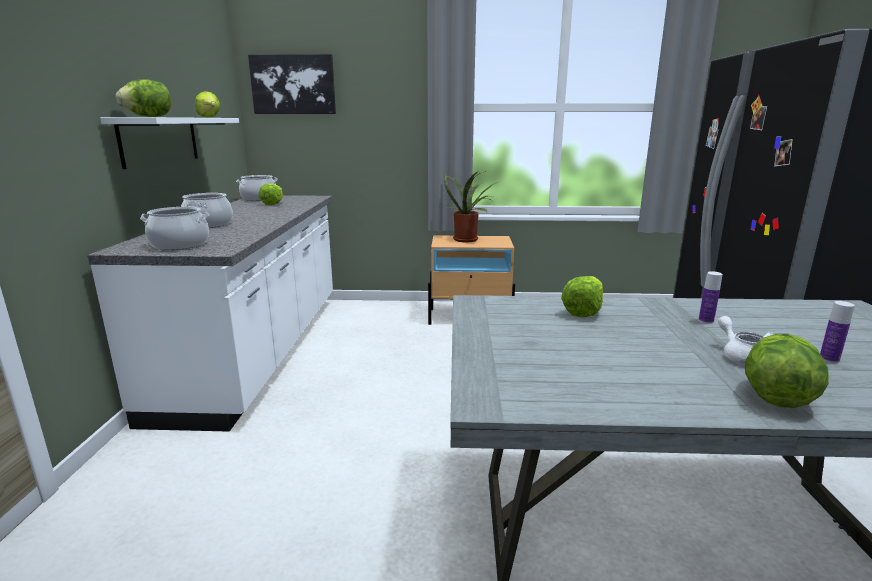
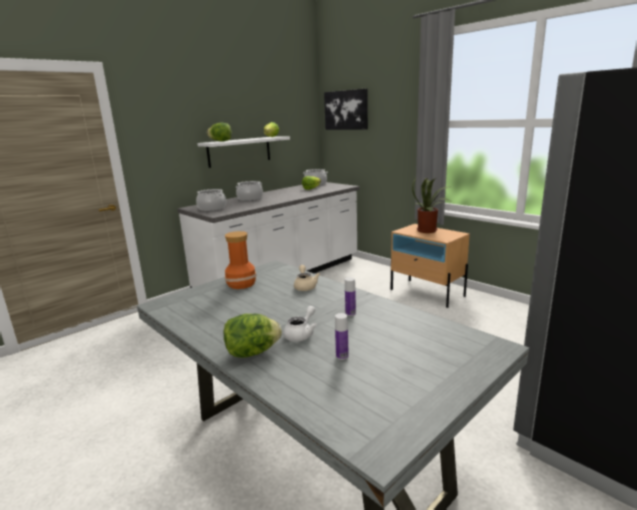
camera: 45 degrees right, 0 degrees up
lettuce [561,276,603,317] -> beige teapot [294,265,320,291]
none -> vase [225,231,257,289]

